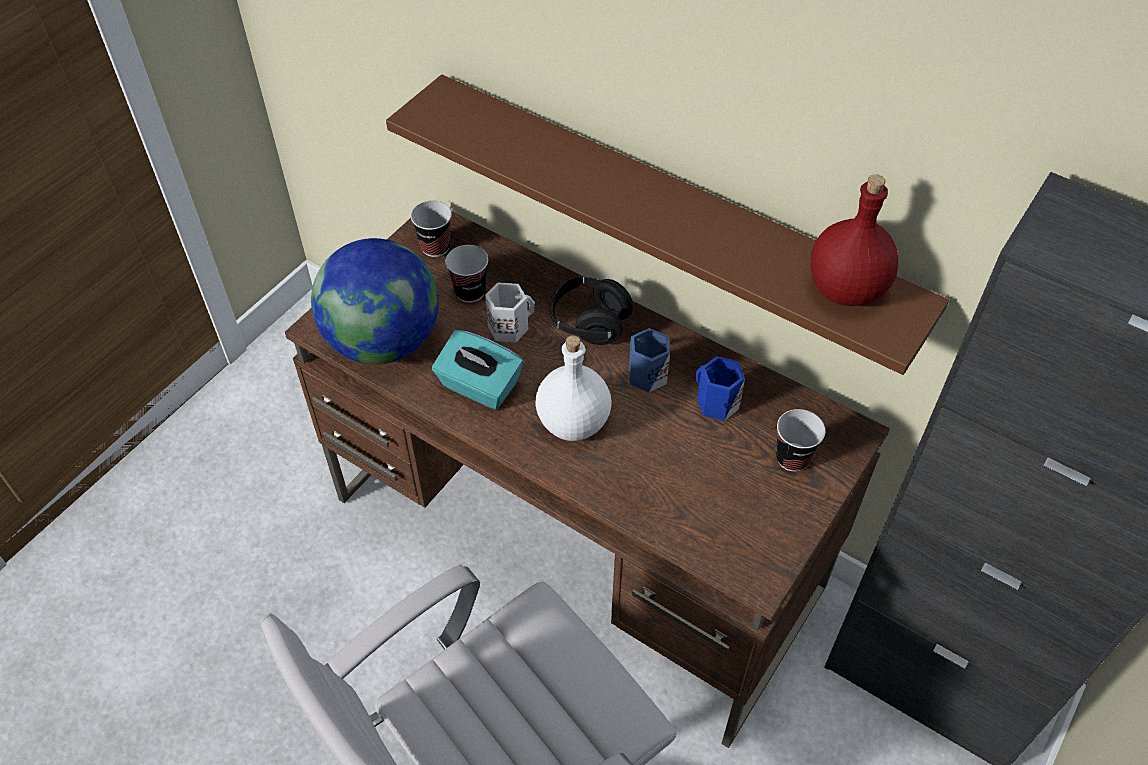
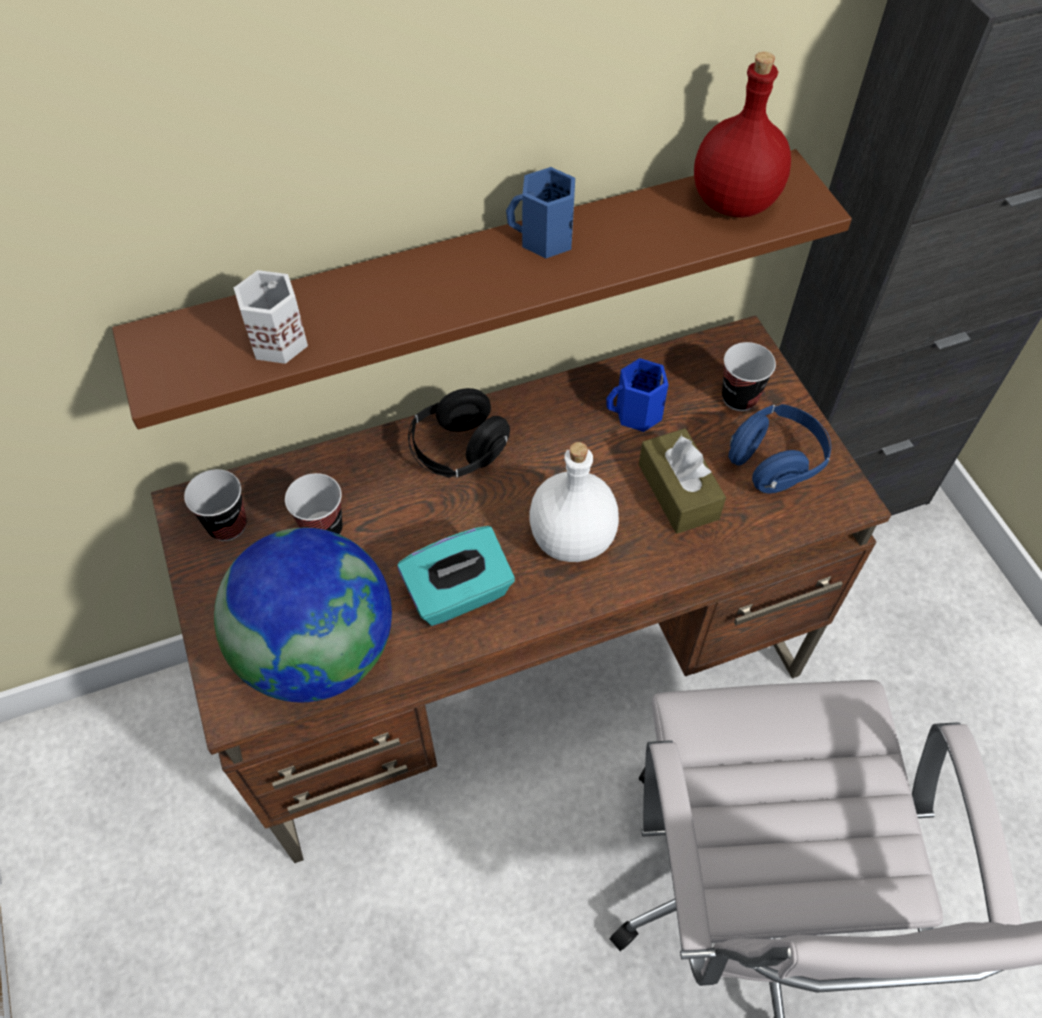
camera: 55 degrees left, 5 degrees up
white mug [485,282,535,343] -> white mug moved to [234,270,308,364]
blue mug [629,328,670,392] -> blue mug moved to [506,167,575,258]
none -> brown tissue box [639,428,726,534]
none -> blue headphones [728,404,831,493]

